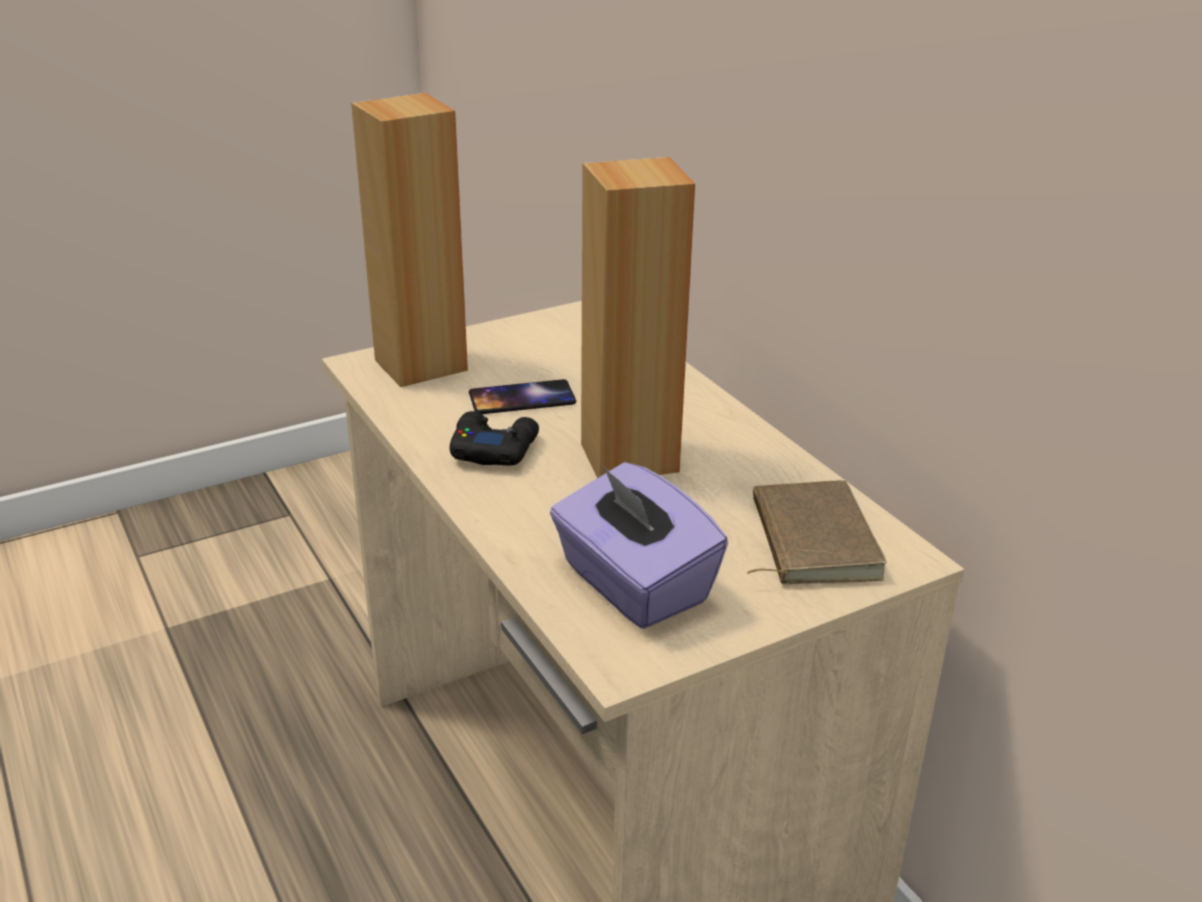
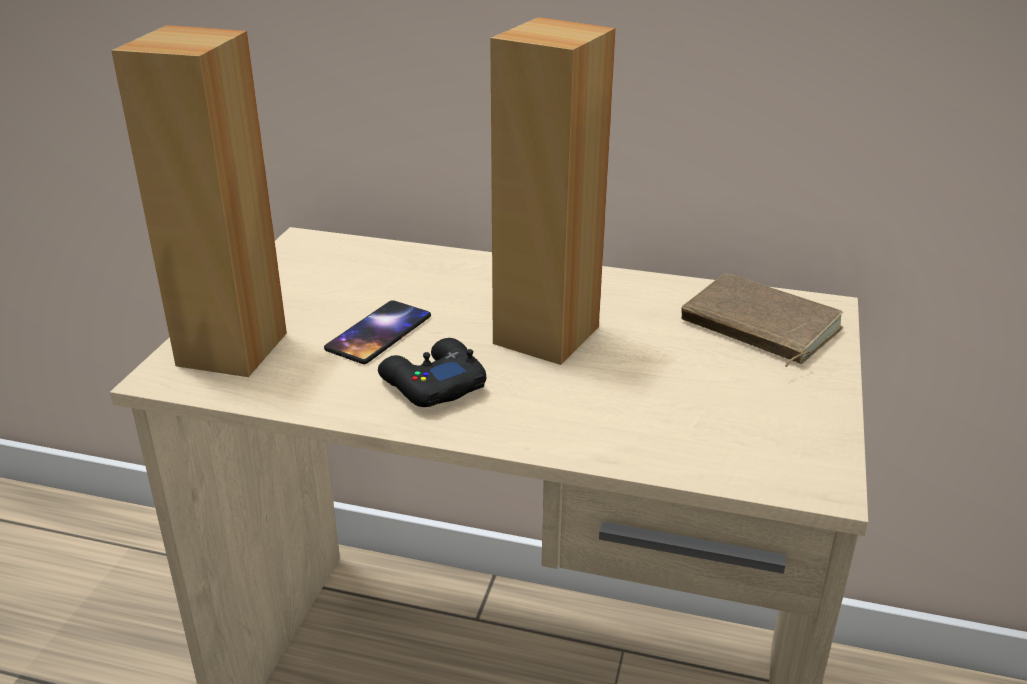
camera: 45 degrees left, 0 degrees up
purple tissue box [550,462,728,629] -> none

